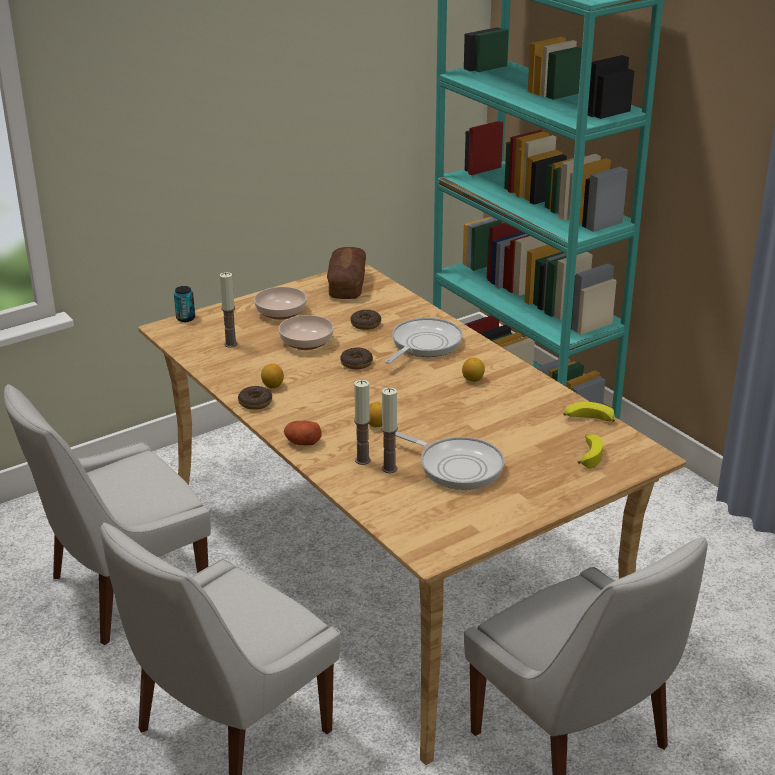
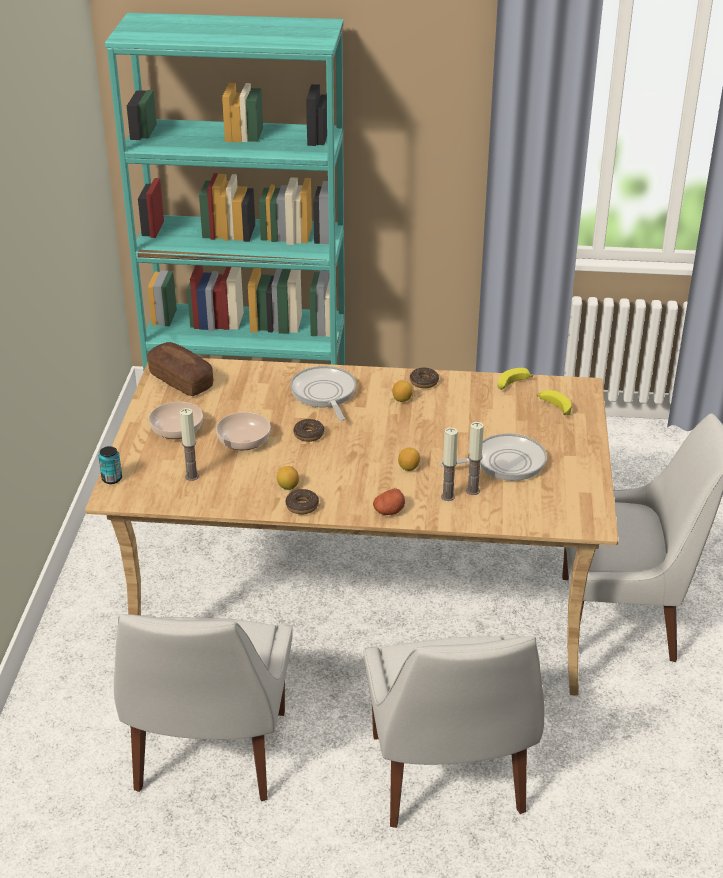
camera: 50 degrees left, 5 degrees up
donut [351,310,381,330] -> donut moved to [410,368,439,388]

